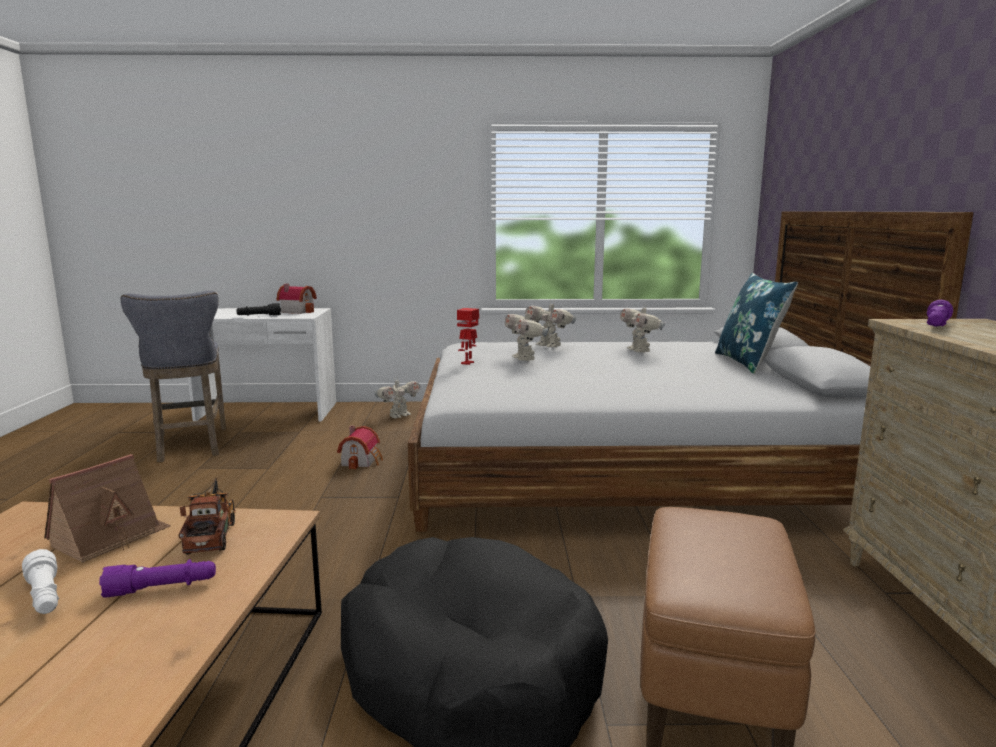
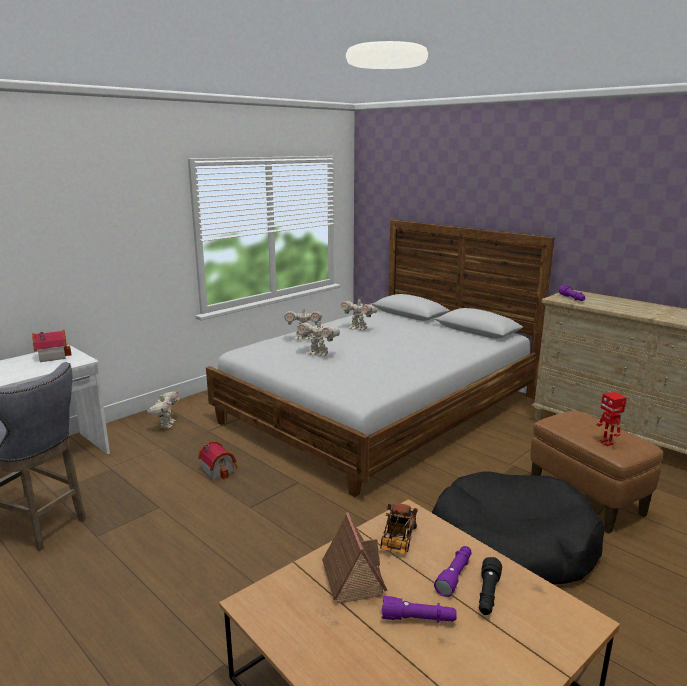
camera: 45 degrees left, 5 degrees up
white flashlight [22,549,59,614] -> purple flashlight [382,596,457,623]
toy truck [179,478,236,555] -> toy truck turned 105 degrees counterclockwise [380,503,418,554]
black flashlight [236,303,281,316] -> black flashlight moved to [479,557,502,615]
toy robot [457,308,479,365] -> toy robot moved to [596,392,627,446]
blue pillow [715,273,798,374] -> none

